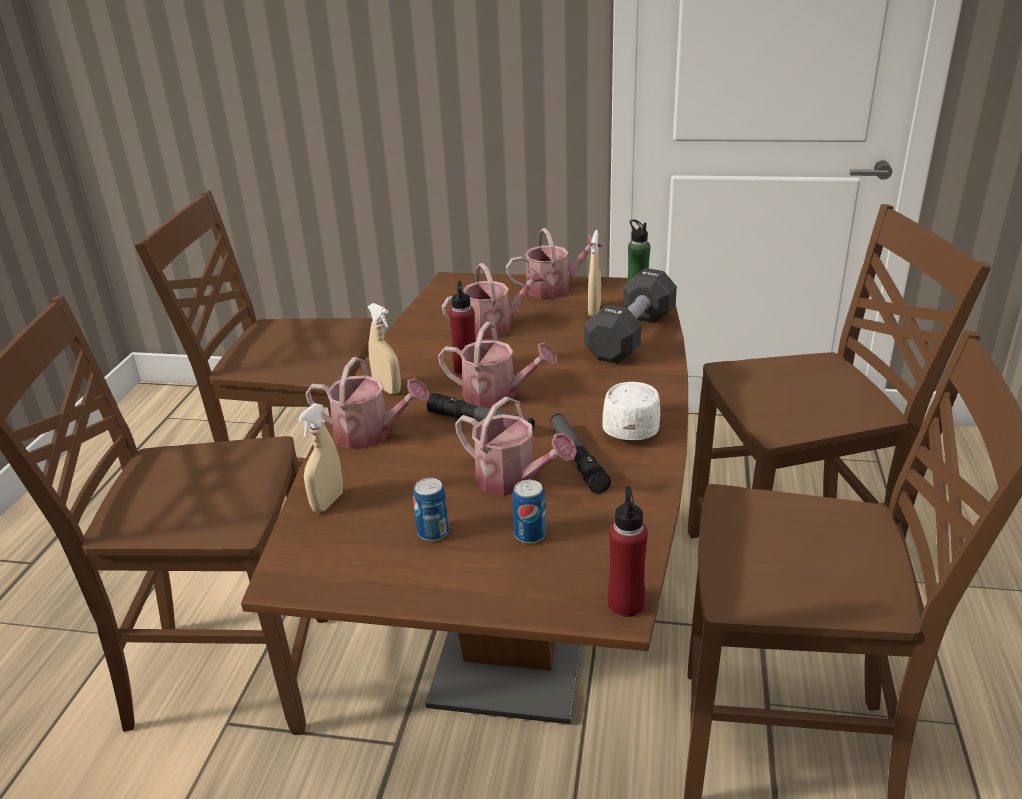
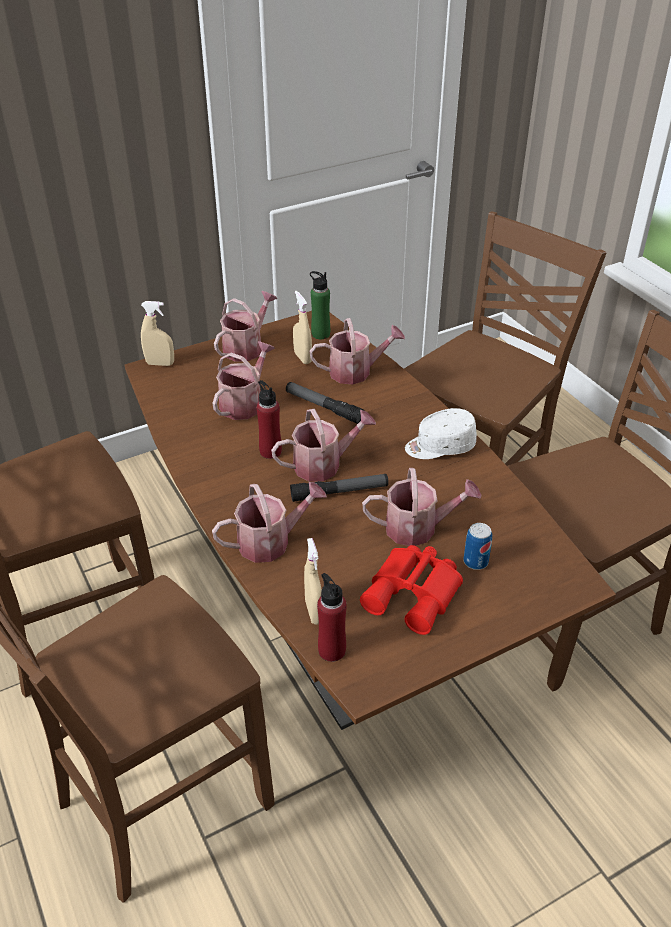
camera: 40 degrees left, 10 degrees up
beige spray bottle [368,303,401,394] -> beige spray bottle moved to [141,301,174,366]
can [413,478,449,541] -> red binoculars [360,545,463,635]
flashlight [550,414,611,494] -> flashlight moved to [286,382,364,424]
black dumbbell [584,268,677,364] -> watering can [310,318,405,384]
white cap [602,382,660,440] -> white cap turned 75 degrees counterclockwise [405,408,477,459]
red bottle [608,486,648,617] -> red bottle moved to [317,573,347,662]

